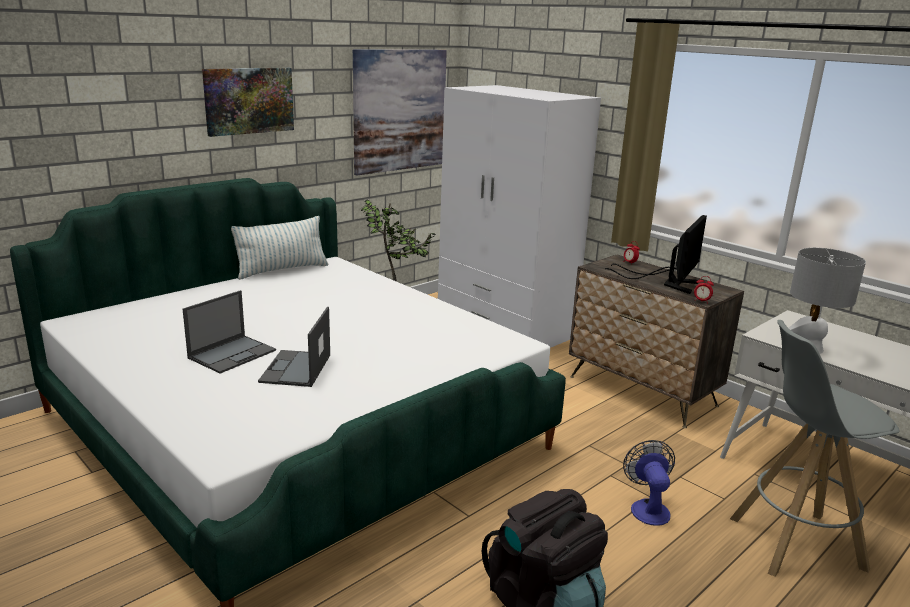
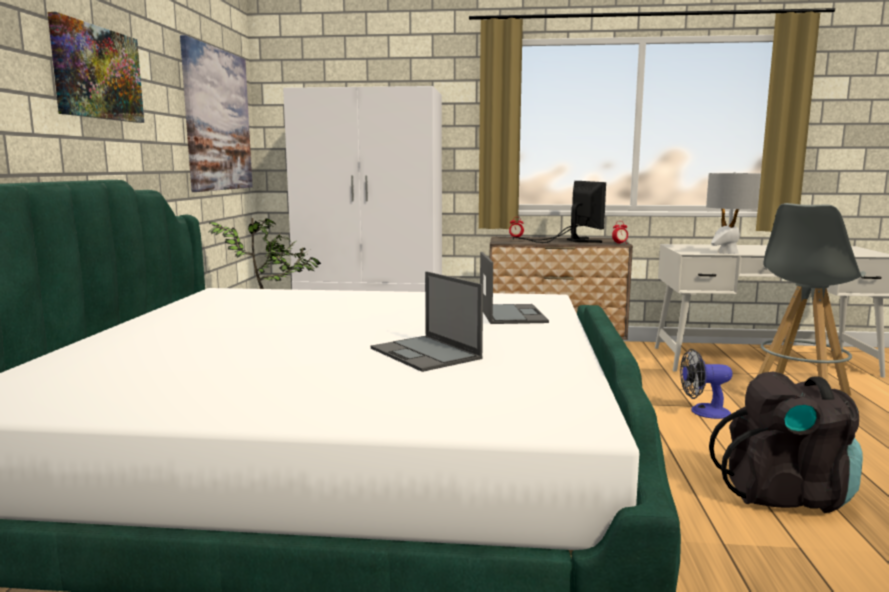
camera: 40 degrees left, 10 degrees down
laptop [183,290,276,374] -> laptop moved to [480,252,549,324]
pillow [231,216,328,280] -> none
fan [623,440,675,526] -> fan turned 45 degrees counterclockwise [680,349,732,419]

